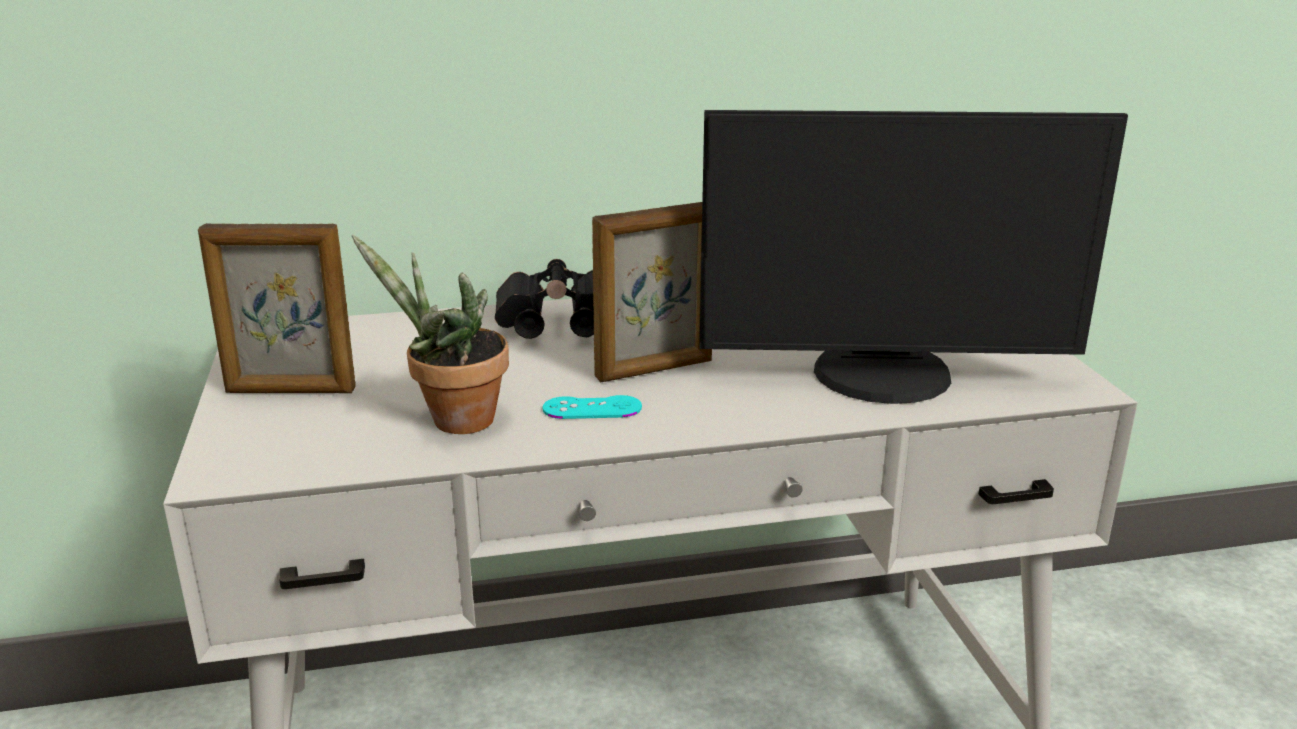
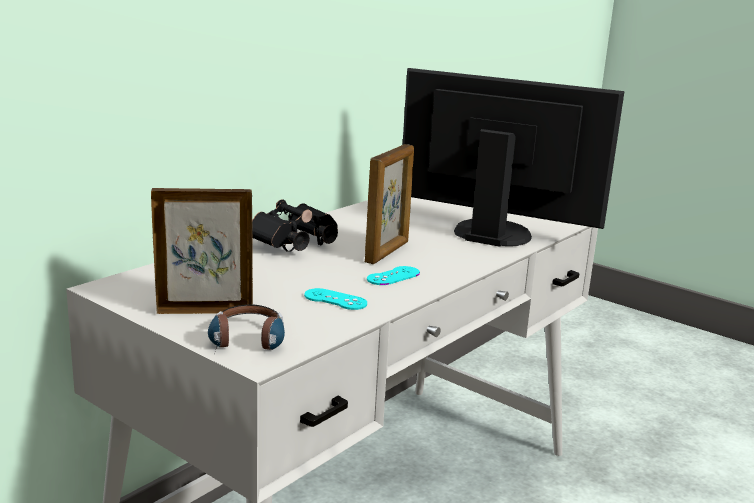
camera: 40 degrees left, 5 degrees down
picture frame [198,223,356,393] -> picture frame turned 150 degrees counterclockwise [151,188,253,314]
potted plant [352,234,509,434] -> turquoise game controller [304,288,367,310]
monitor [699,110,1128,404] -> monitor turned 120 degrees counterclockwise [403,68,624,247]
none -> headphones [208,304,285,351]

